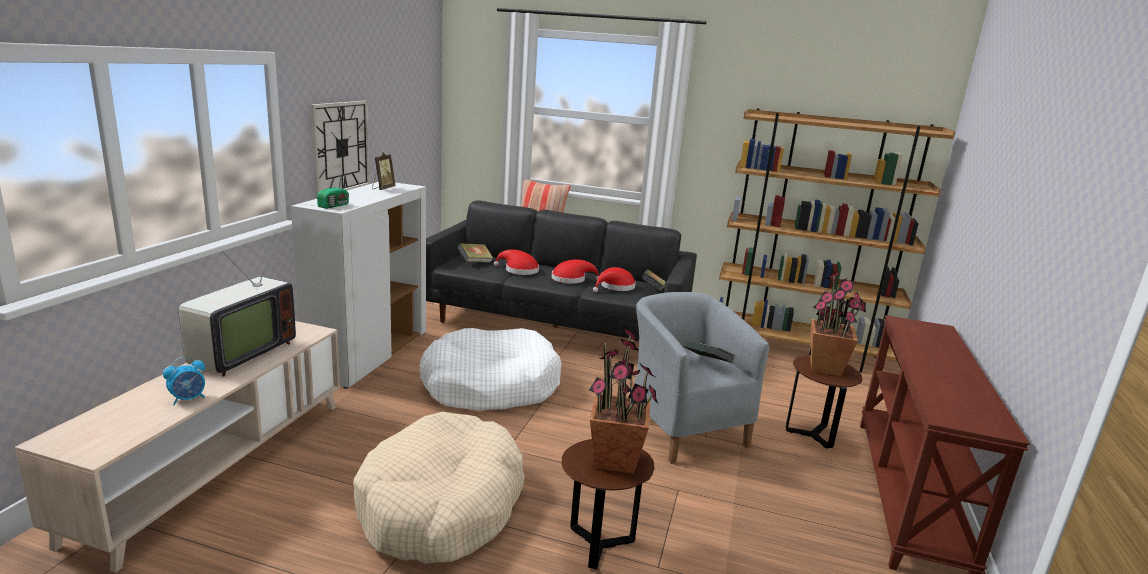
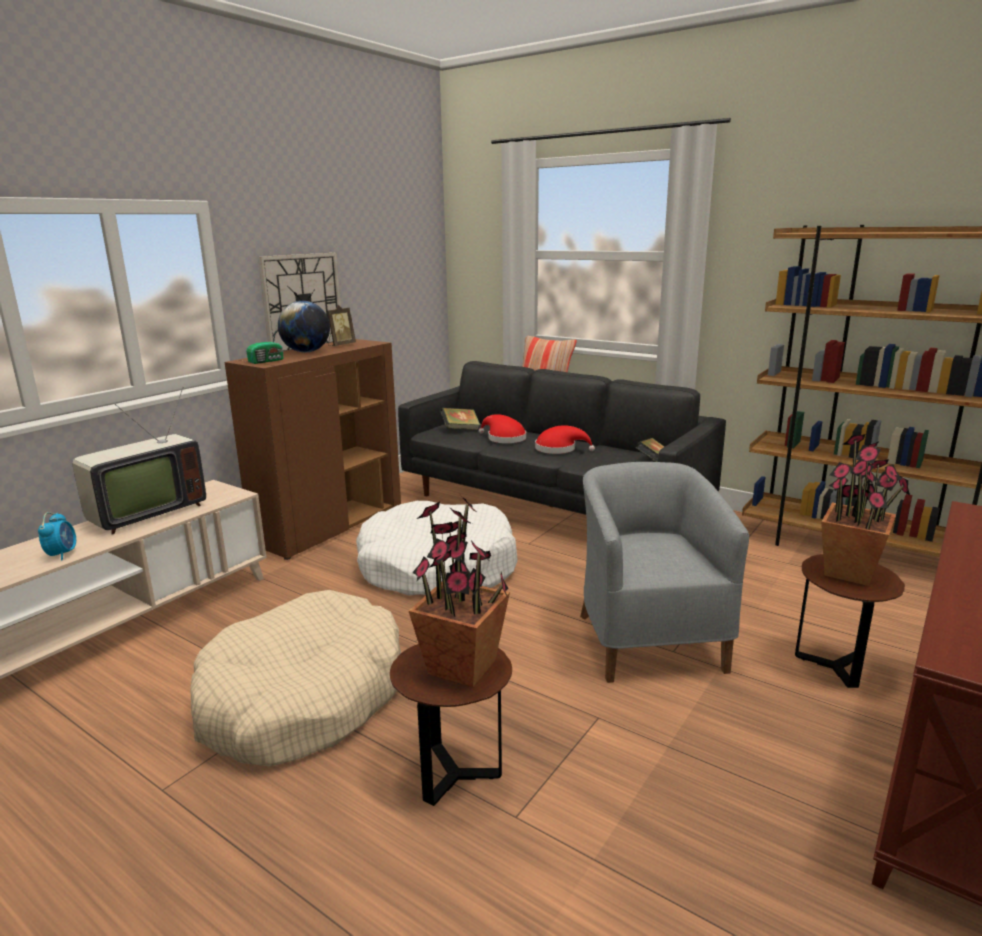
camera: 20 degrees right, 0 degrees up
alarm clock [163,357,205,405] -> alarm clock turned 75 degrees counterclockwise [38,512,76,561]
white cabinet [291,182,426,389] -> brown cabinet [225,339,401,560]
red hat [593,267,636,292] -> none
book [683,339,735,363] -> none
none -> globe [278,301,330,352]

